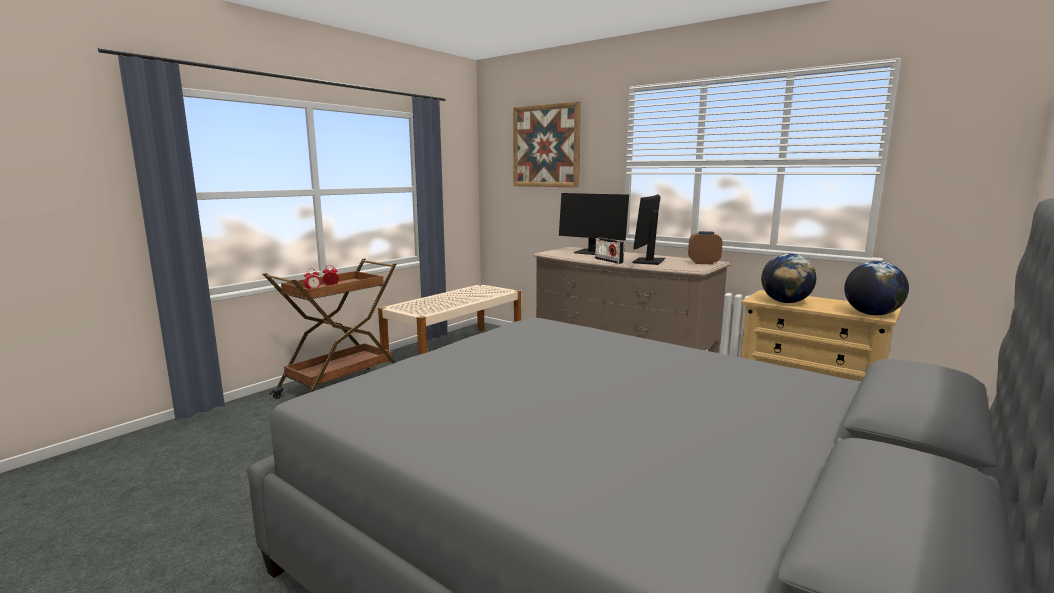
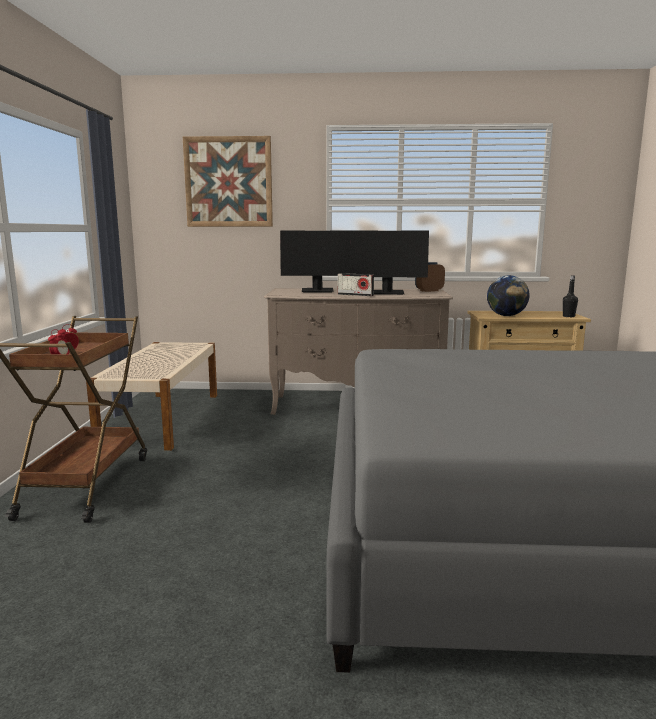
camera: 35 degrees left, 0 degrees up
monitor [631,194,665,265] -> monitor turned 75 degrees counterclockwise [350,230,429,295]
globe [844,261,909,315] -> black bottle [563,276,578,317]

